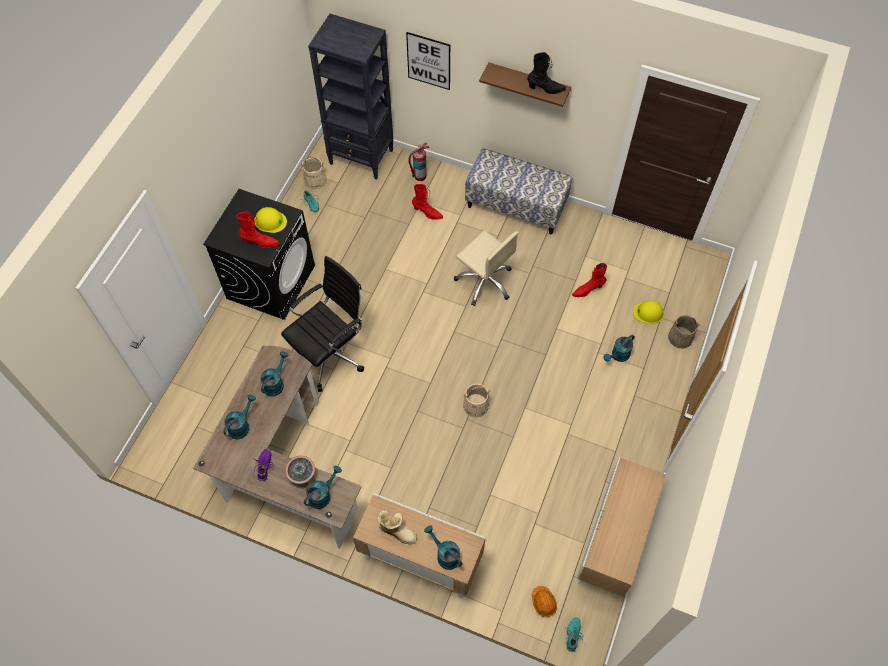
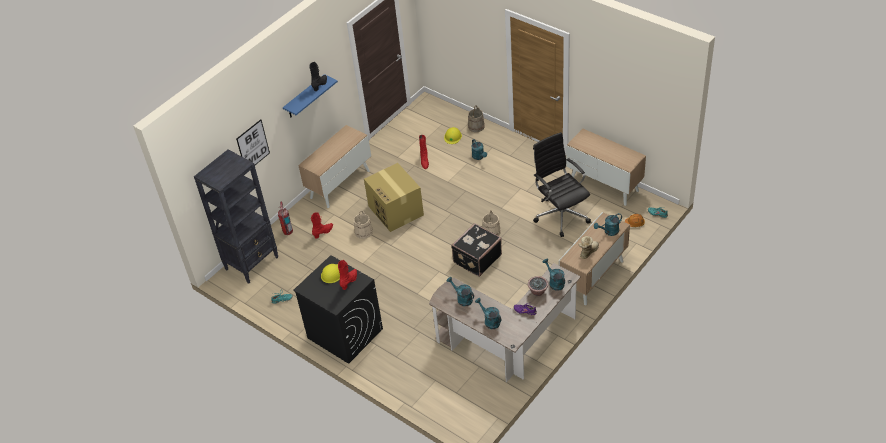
camera: 70 degrees left, 15 degrees down
black office chair [281,256,364,392] -> black office chair moved to [533,132,591,237]
beige bucket [300,156,327,189] -> beige bucket moved to [354,210,373,239]
beige office chair [454,230,519,306] -> cardboard box [364,163,424,232]
bench [465,148,572,234] -> cabinet [298,125,371,208]
brown shelf [479,62,571,107] -> blue shelf [283,74,338,118]
none -> black suitcase [451,223,502,277]

